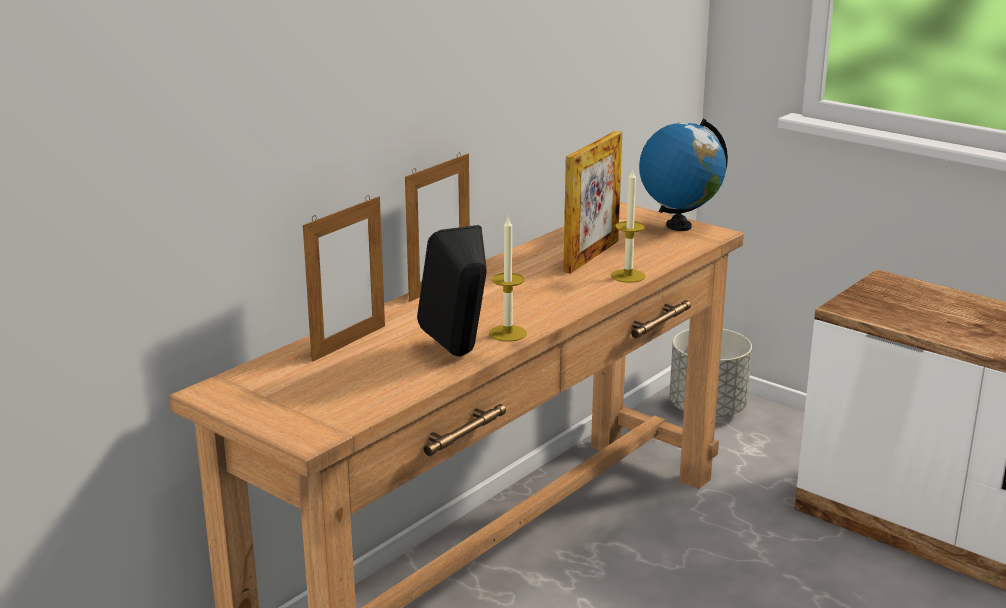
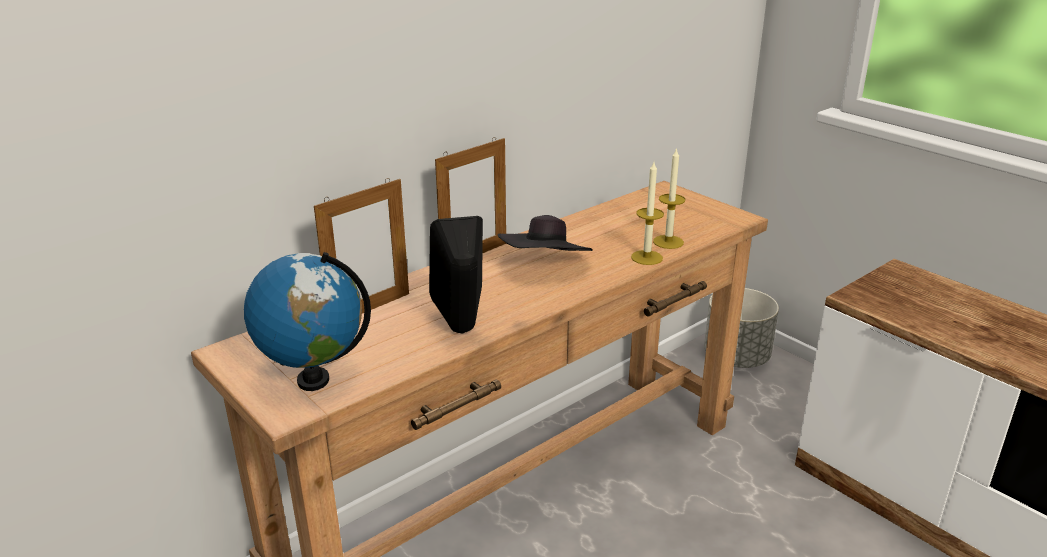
camera: 10 degrees right, 5 degrees up
candle [489,217,527,342] -> candle moved to [653,148,685,249]
picture frame [563,131,622,274] -> none
globe [639,119,728,231] -> globe moved to [244,252,371,391]
none -> black hat [498,215,593,251]

